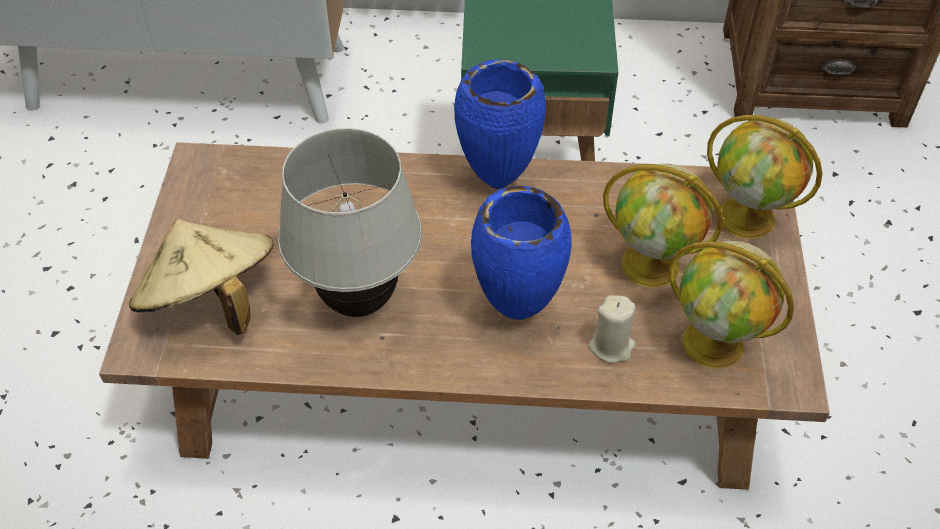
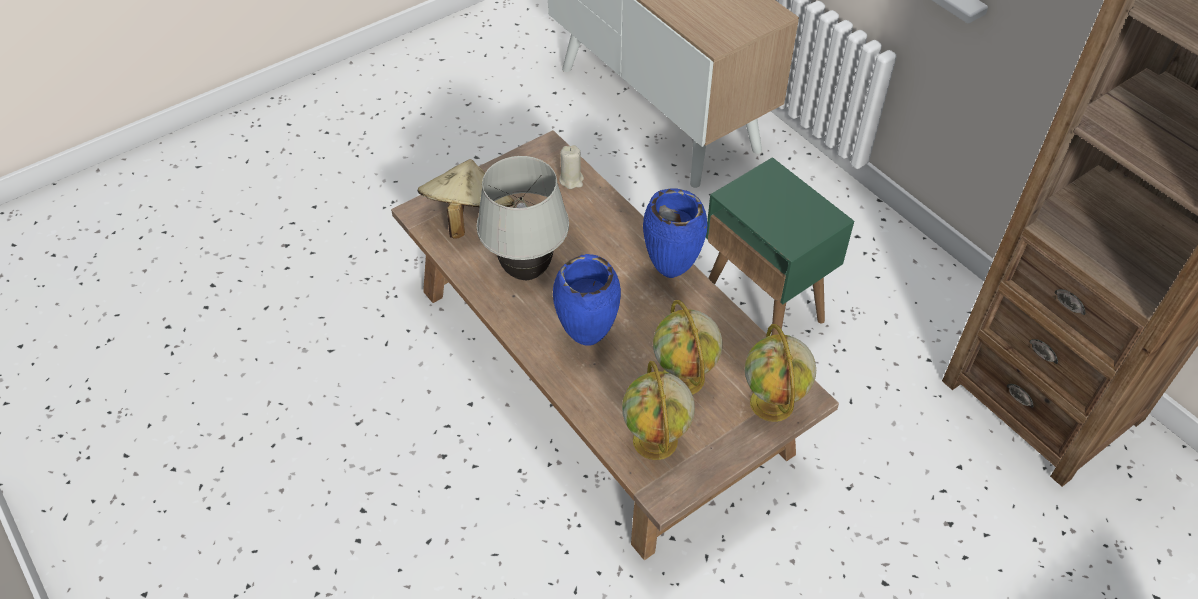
camera: 50 degrees right, 0 degrees up
beige candle [589,295,636,363] -> beige candle moved to [559,145,584,189]

